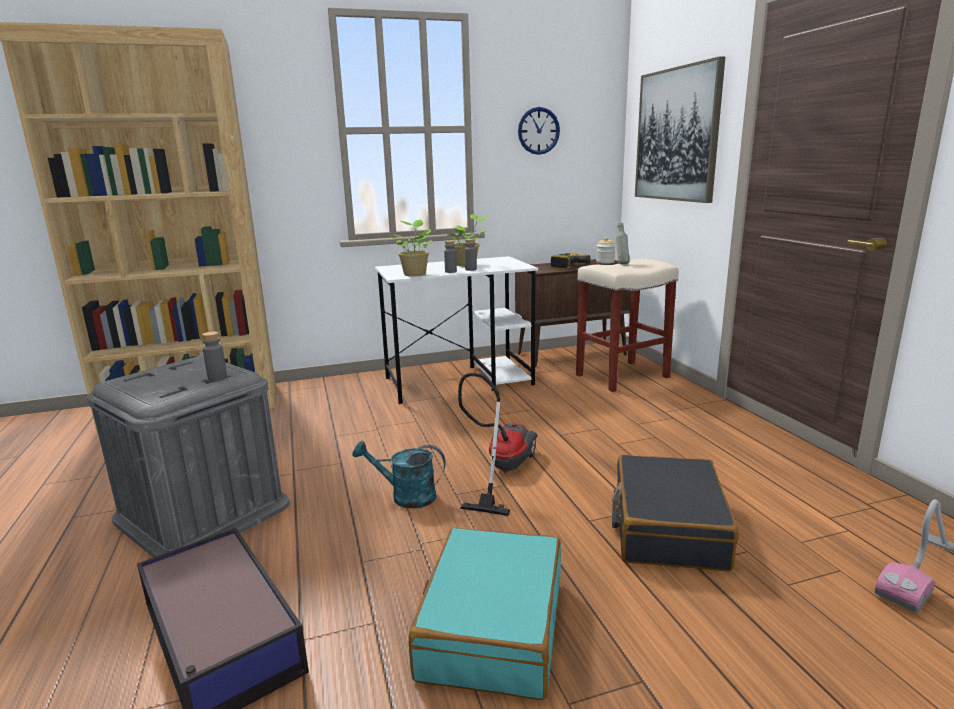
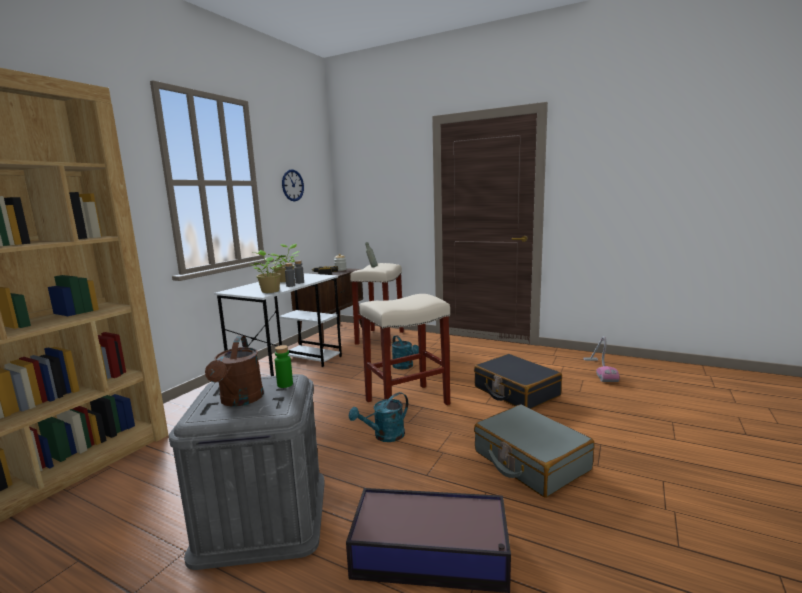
camera: 45 degrees left, 5 degrees down
grey bottle [202,332,227,381] -> green bottle [275,345,293,388]
turquoise suitcase [409,527,561,700] -> grey suitcase [474,404,594,498]
vacuum cleaner [458,373,537,516] -> beige stool [359,294,450,405]
picture [635,56,725,203] -> none
none -> brown watering can [205,336,264,407]
none -> turquoise watering can [392,335,419,369]

